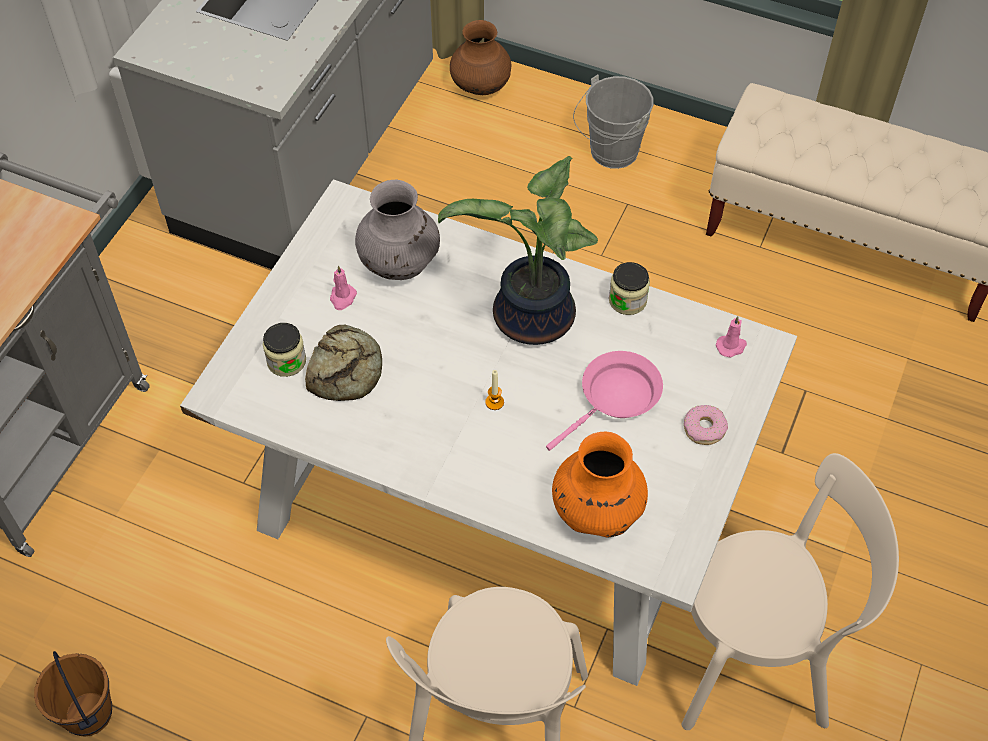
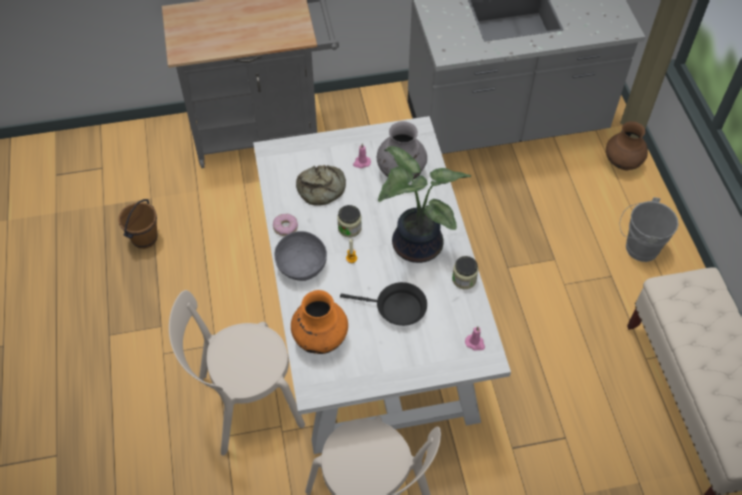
camera: 55 degrees right, 0 degrees up
jar [263,323,306,377] -> jar moved to [337,205,362,237]
pink frying pan [546,351,663,451] -> black frying pan [340,282,427,326]
donut [684,405,728,445] -> donut moved to [273,214,298,236]
none -> grey bowl [274,231,327,281]

